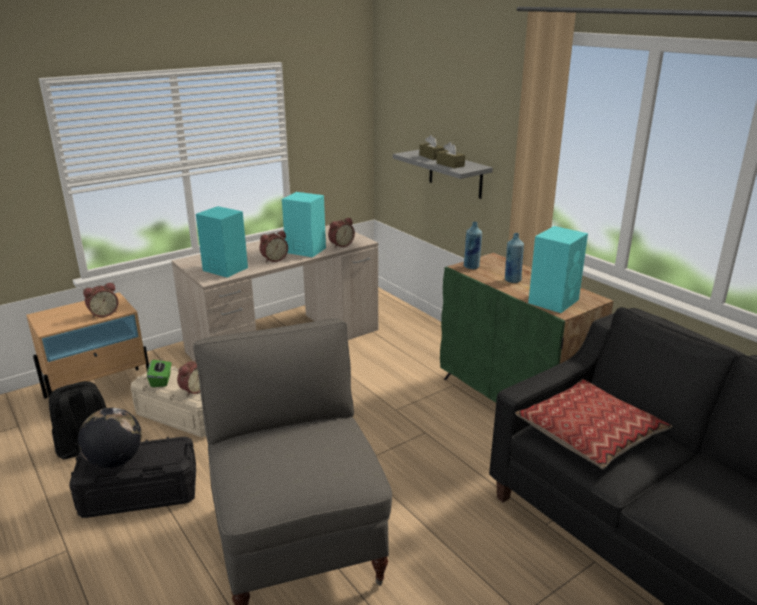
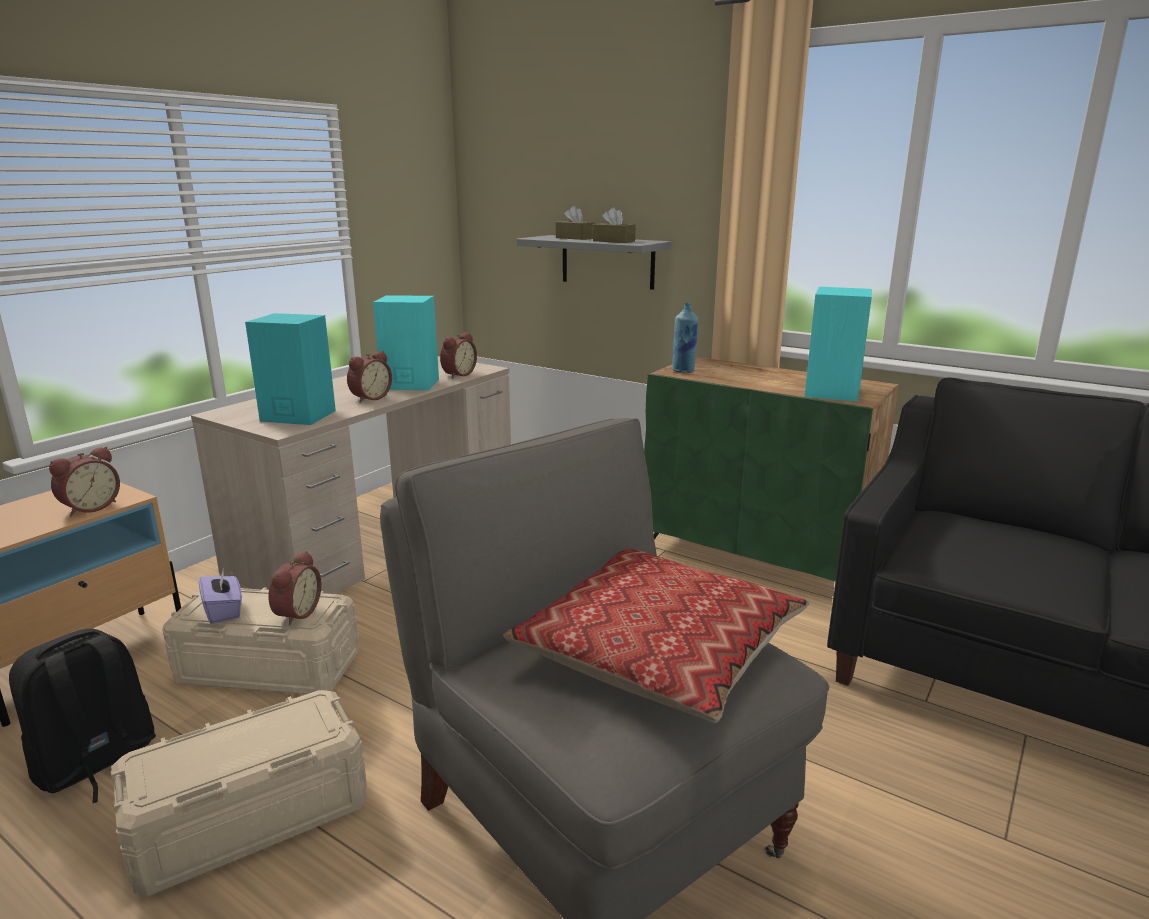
camera: 20 degrees left, 5 degrees down
black storage box [69,437,196,518] -> beige storage box [111,690,367,896]
globe [78,408,142,468] -> none
green tissue box [147,357,171,387] -> purple tissue box [199,567,242,624]
blue bottle [505,233,524,283] -> none
pillow [515,379,673,469] -> pillow moved to [503,549,810,723]

